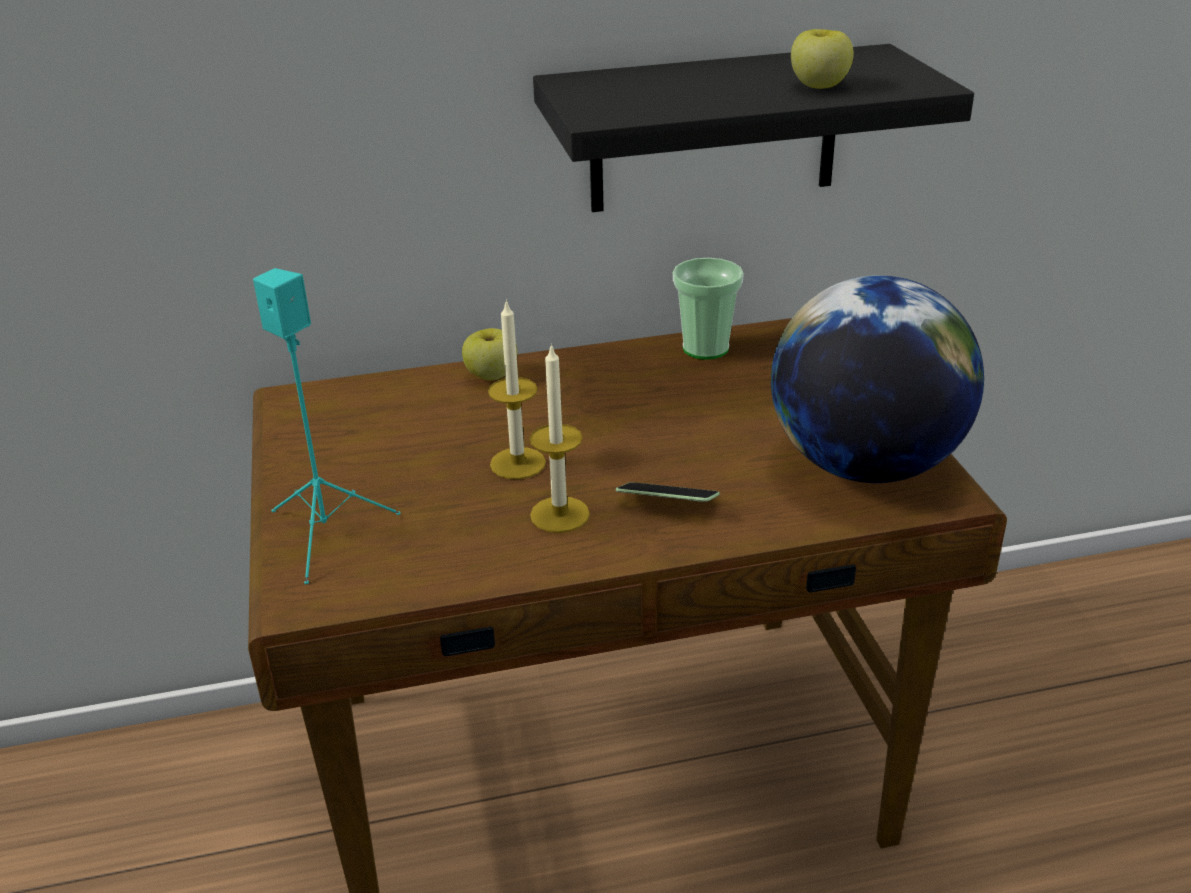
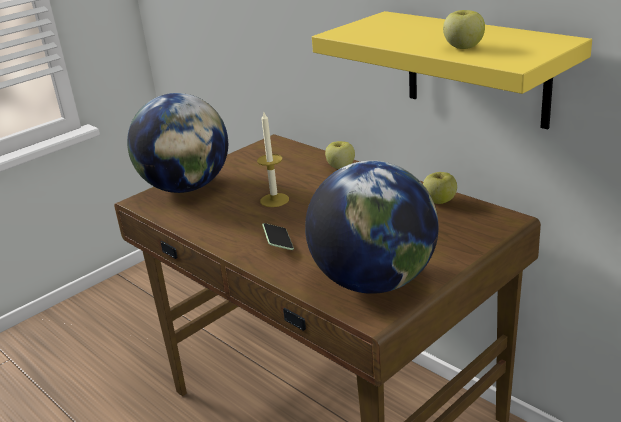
camera: 60 degrees right, 5 degrees down
turquoise speaker [253,268,400,584] -> globe [127,93,228,193]
candle [530,343,590,533] -> none
black shelf [533,44,974,212] -> yellow shelf [312,11,592,129]
cup [673,258,744,360] -> apple [423,172,457,204]

